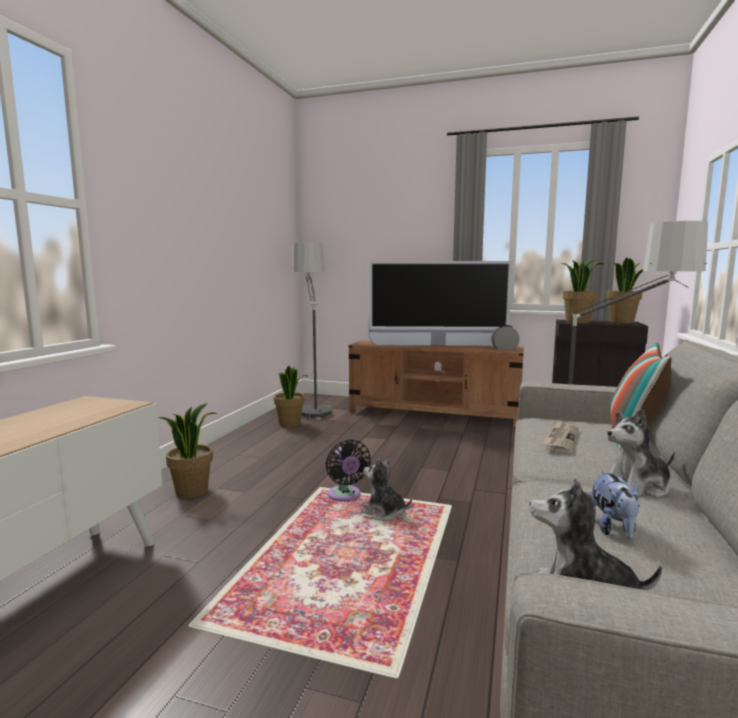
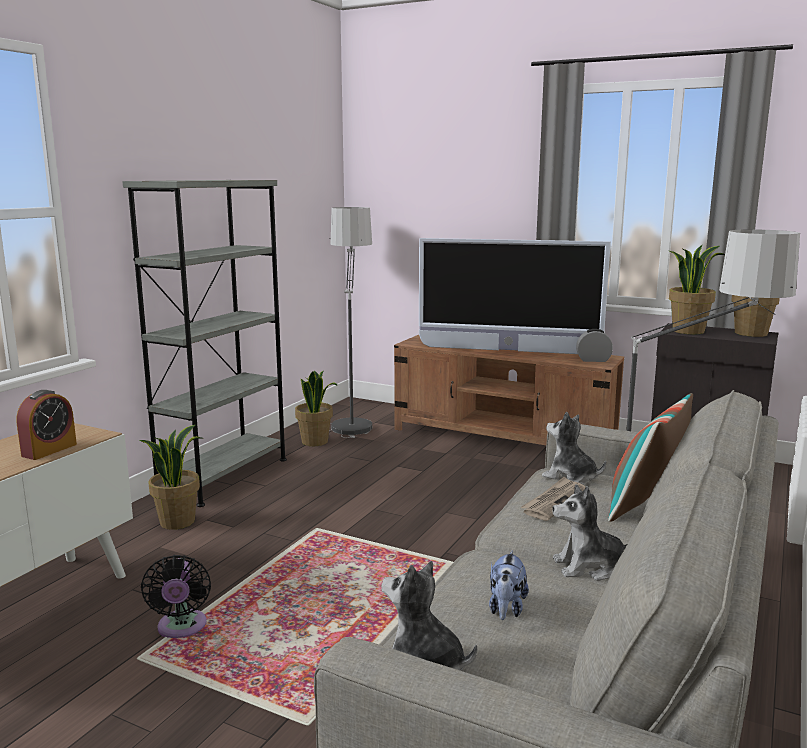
camera: 10 degrees right, 5 degrees up
black fan [326,439,371,501] -> black fan moved to [141,555,211,638]
plush toy [361,458,412,521] -> plush toy moved to [542,412,606,485]
none -> alarm clock [16,390,77,460]
none -> grey bookcase [122,180,287,507]

